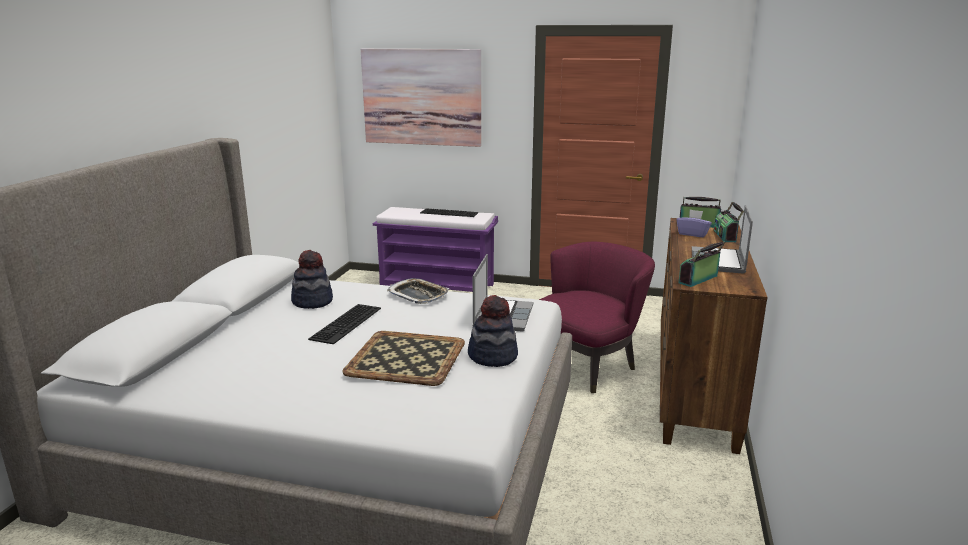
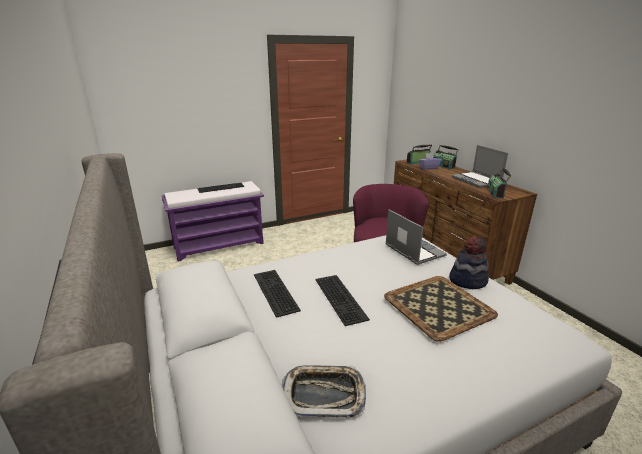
camera: 40 degrees left, 5 degrees up
hat [291,250,333,309] -> keyboard [254,270,301,318]
picture [361,49,481,147] -> none
tray [387,278,449,304] -> tray moved to [282,365,366,418]

